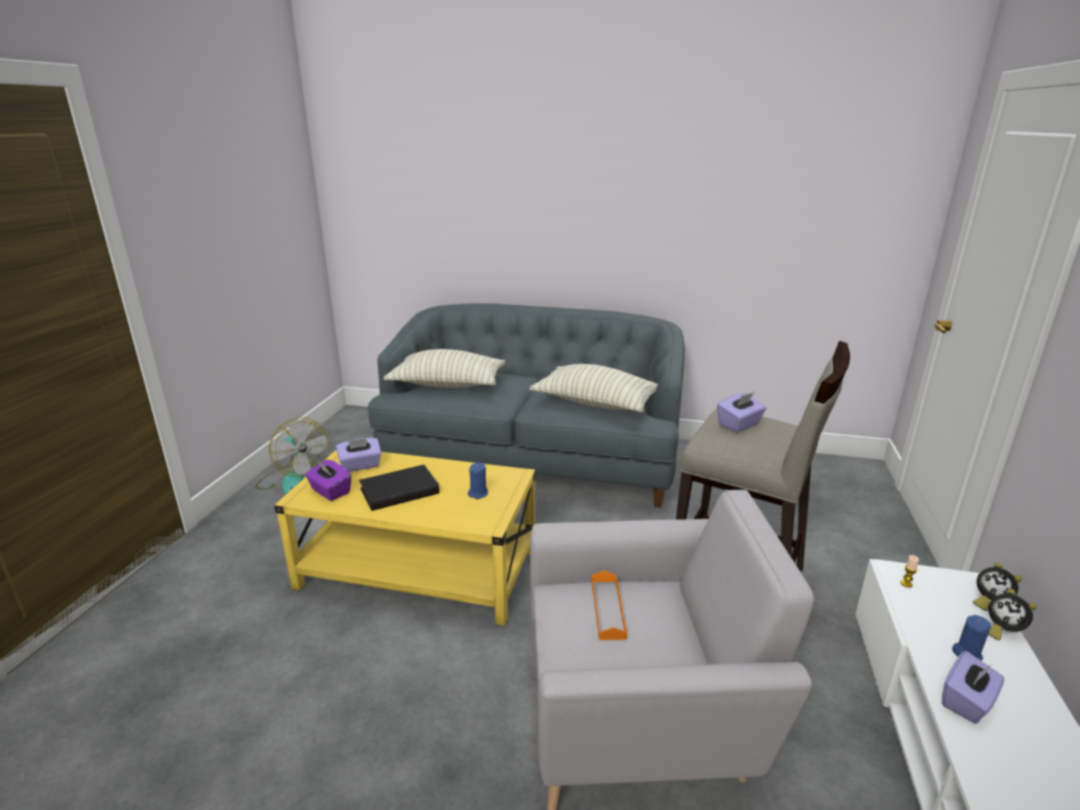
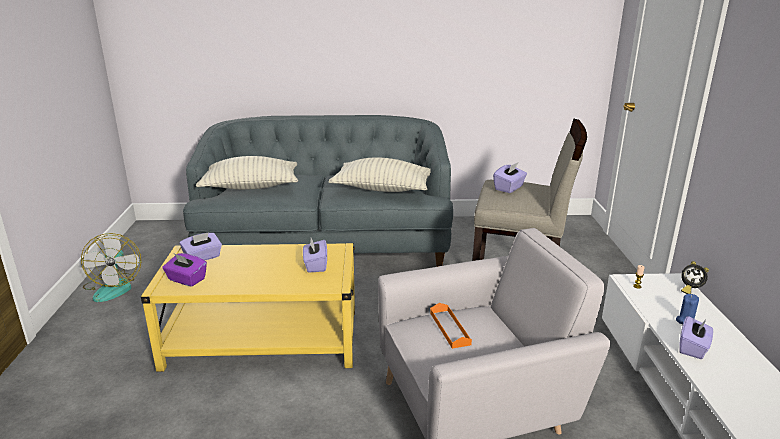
camera: 15 degrees left, 0 degrees up
fan [256,418,328,494] -> fan turned 45 degrees clockwise [81,233,141,302]
black book [359,465,439,511] -> none
blue candle [468,462,488,499] -> purple tissue box [303,238,327,273]
alarm clock [988,589,1037,640] -> none

